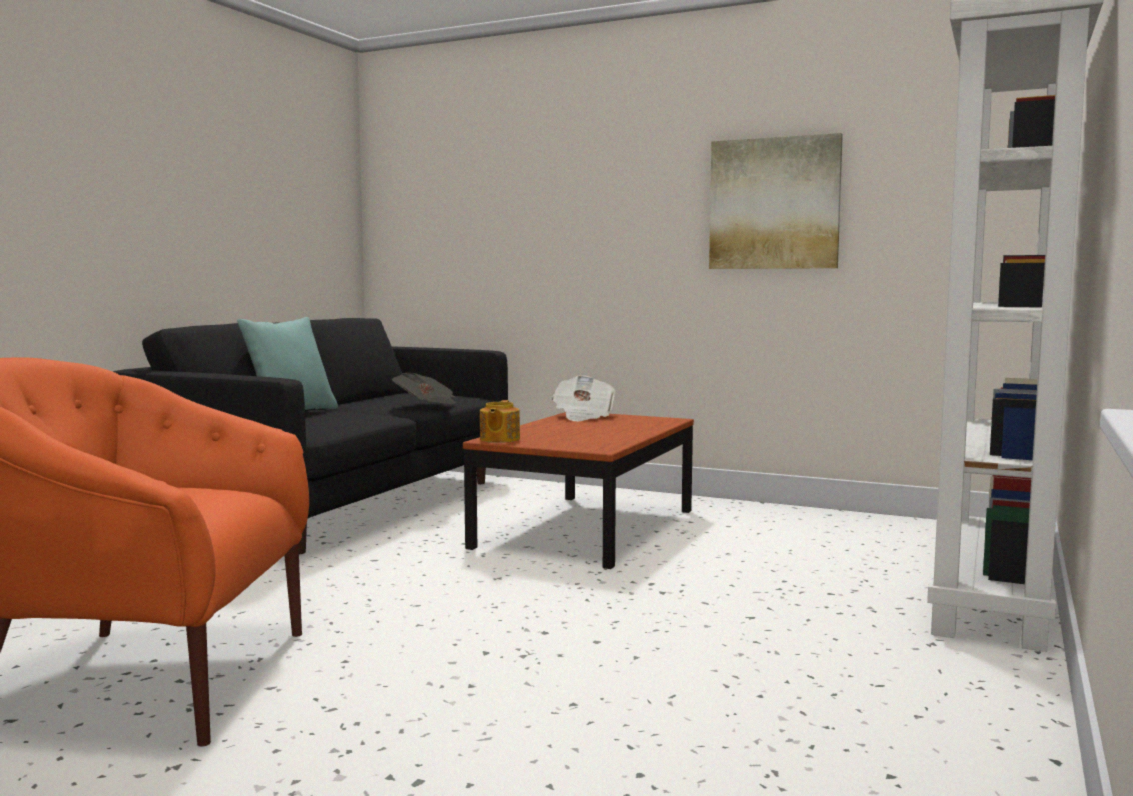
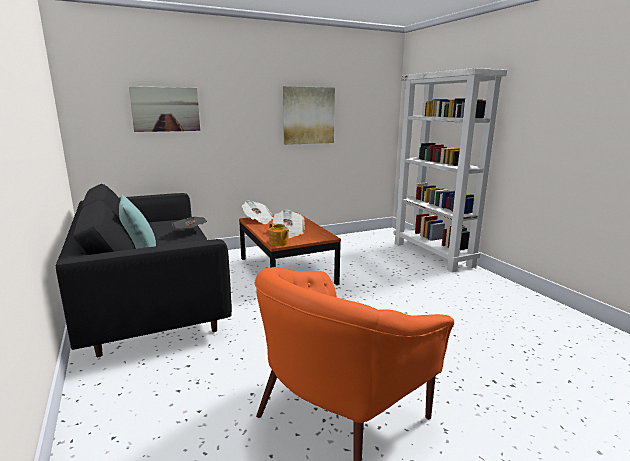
camera: 50 degrees left, 10 degrees up
none -> picture [129,86,200,132]
none -> newspaper [272,210,305,238]

